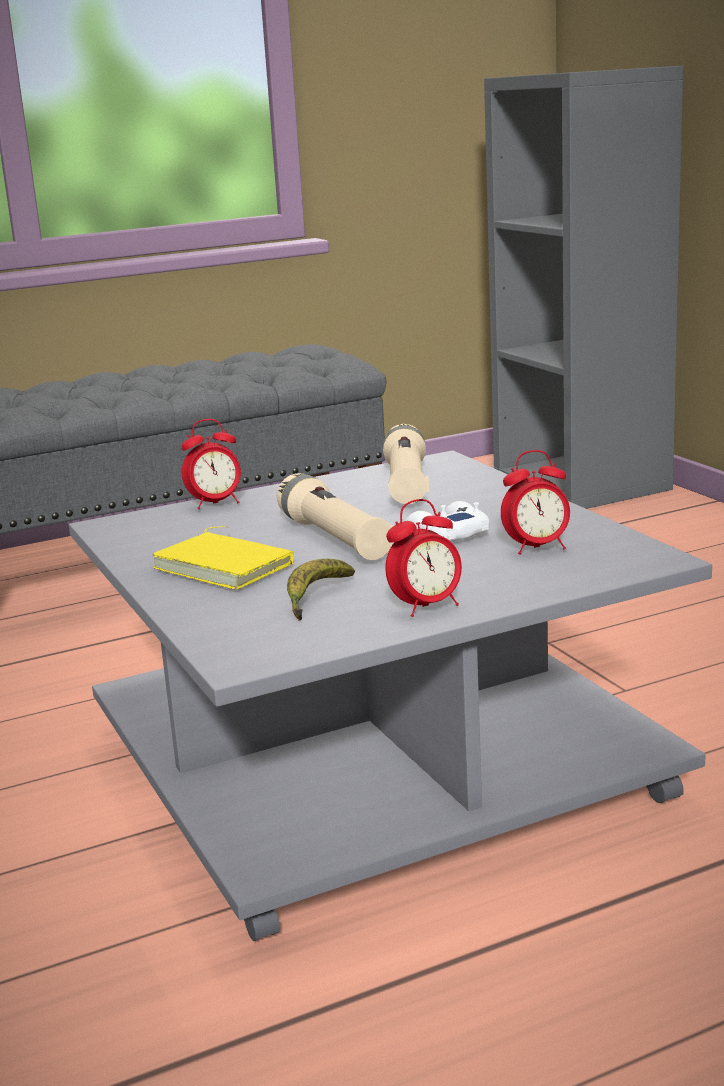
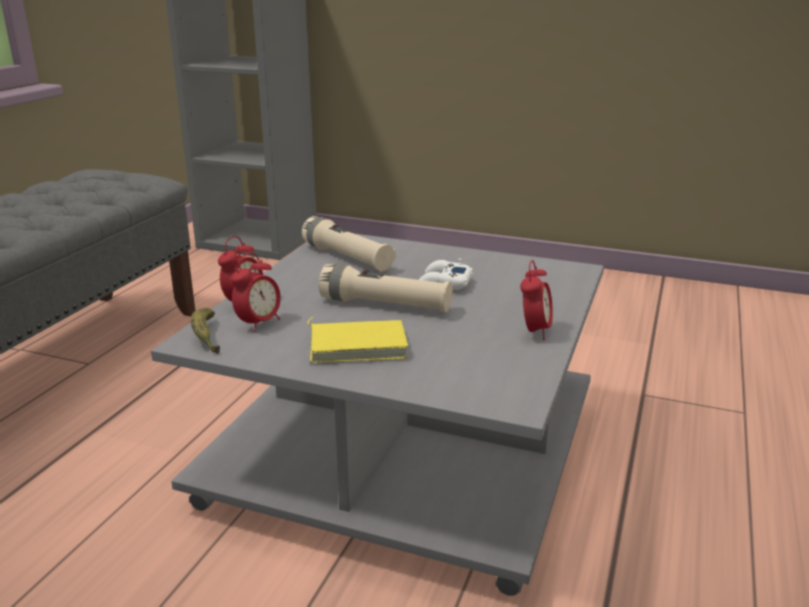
camera: 45 degrees left, 5 degrees up
banana [287,559,355,621] -> banana moved to [191,308,220,354]
alarm clock [501,450,570,555] -> alarm clock moved to [231,253,281,332]

